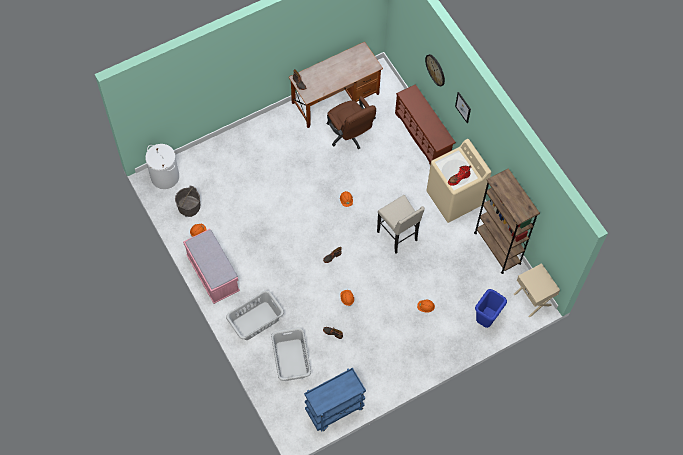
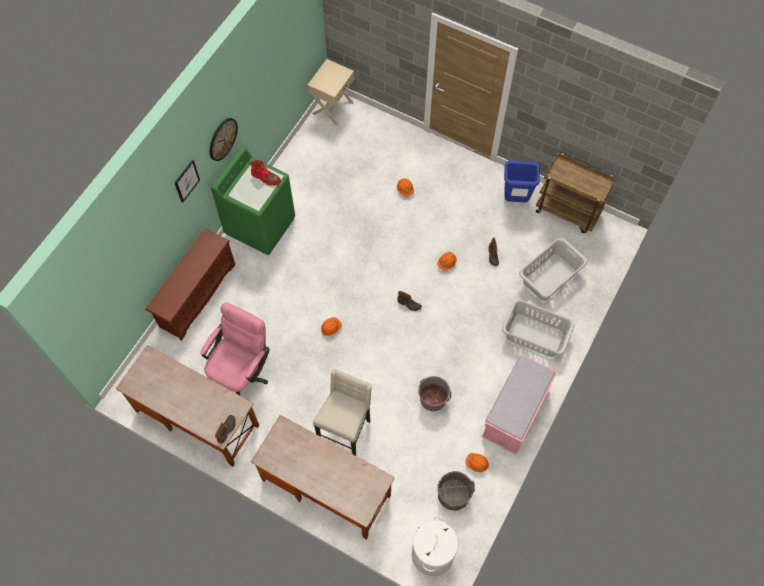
camera: 120 degrees left, 0 degrees up
blue cart [304,368,366,431] -> brown cart [536,153,616,233]
brown office chair [326,96,376,149] -> pink office chair [201,303,270,395]
beige stool [377,195,425,254] -> beige stool moved to [313,369,372,456]
wall clock [425,54,445,86] -> wall clock moved to [210,118,238,161]
beige washing machine [426,139,491,223] -> green washing machine [211,146,295,255]
brown bookcase [474,168,540,274] -> none
blue trash can [475,289,507,328] -> blue trash can moved to [504,161,540,202]
none -> desk [251,415,394,540]
none -> grey bucket [418,376,451,412]

